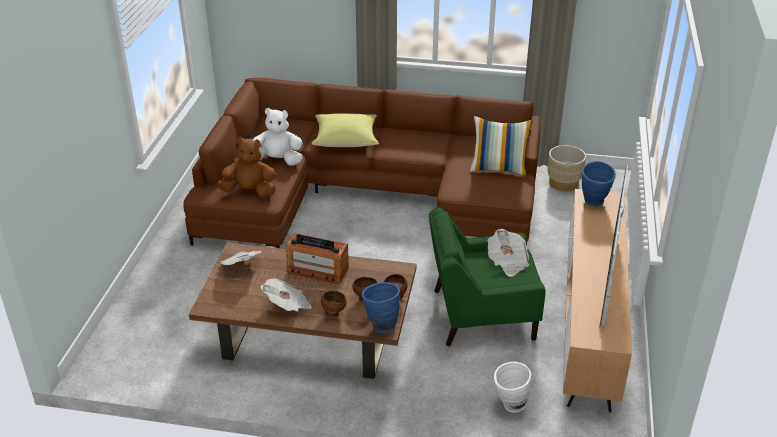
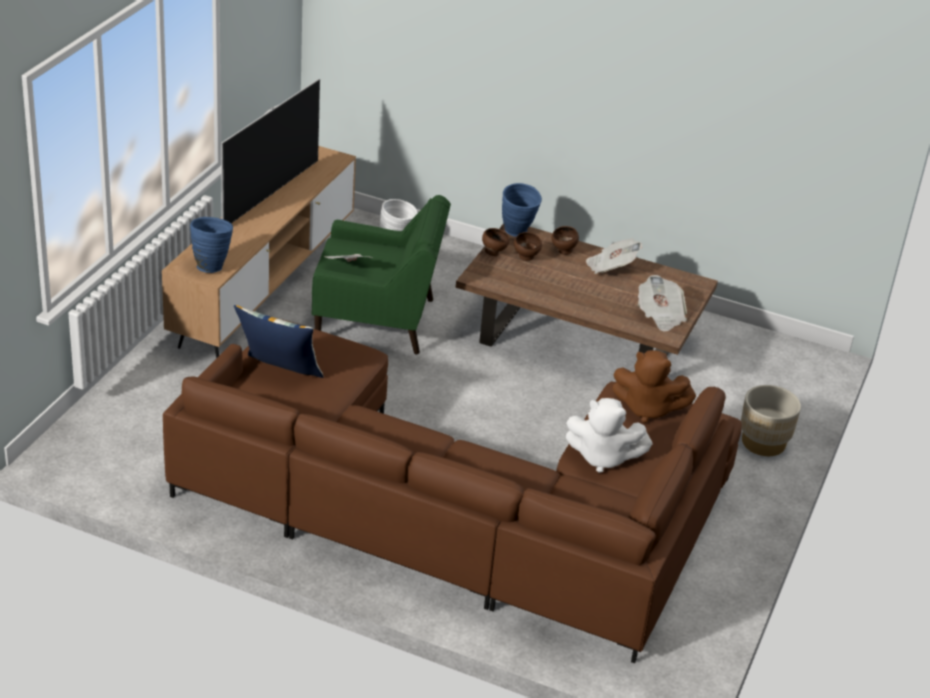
camera: 170 degrees left, 0 degrees up
radio [286,233,349,284] -> none
yellow pillow [312,113,379,147] -> none
beige planter [548,145,586,191] -> beige planter moved to [741,385,801,456]

